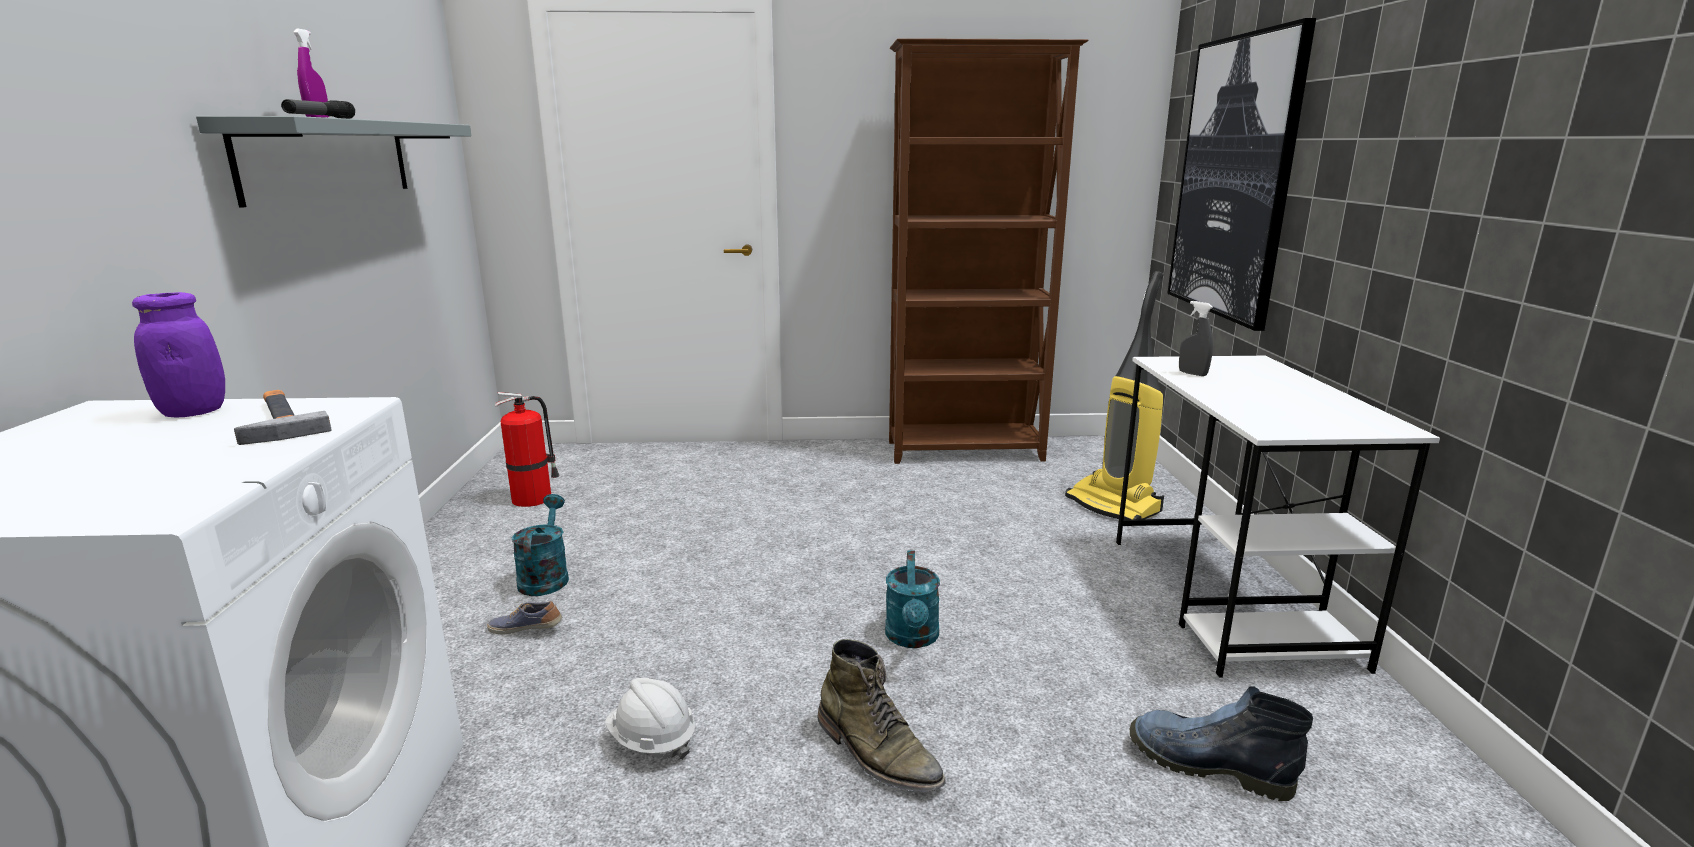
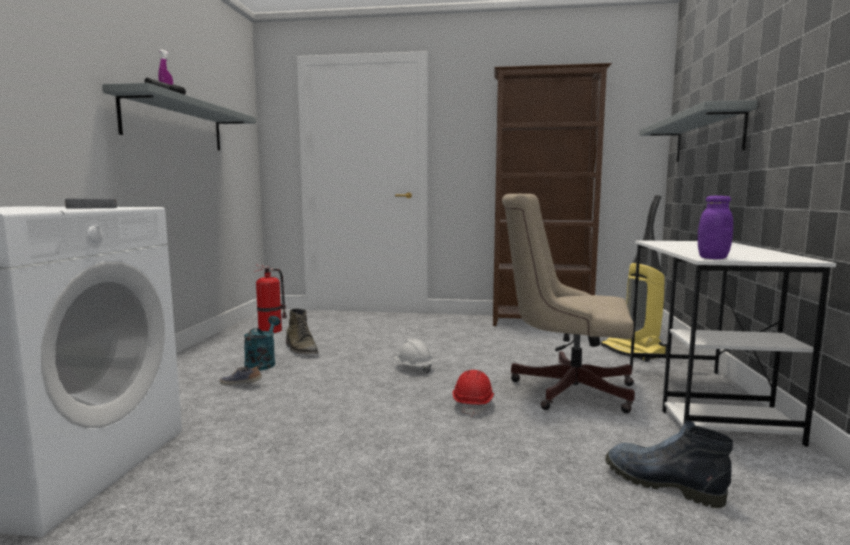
camera: 10 degrees right, 10 degrees down
purple jar [132,292,225,417] -> purple jar moved to [698,196,733,259]
white hard hat [605,678,695,760] -> white hard hat moved to [394,339,433,374]
green boot [817,639,946,792] -> green boot moved to [286,308,319,355]
turquoise watering can [885,550,940,648] -> red hard hat [453,370,494,416]
picture [1167,18,1316,331] -> grey shelf [639,100,758,162]
grey spray bottle [1179,301,1213,376] -> none
none -> beige office chair [502,194,635,413]

